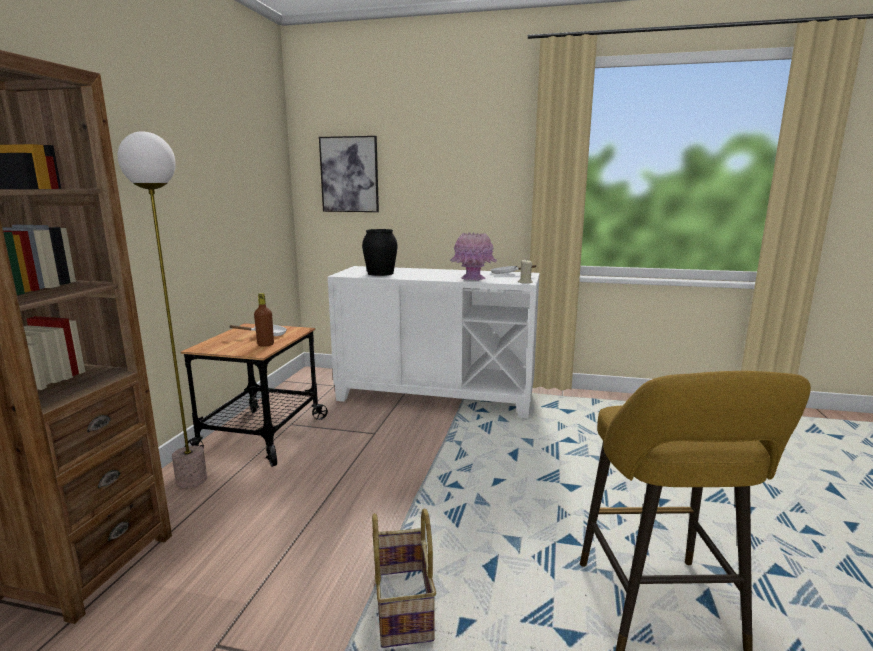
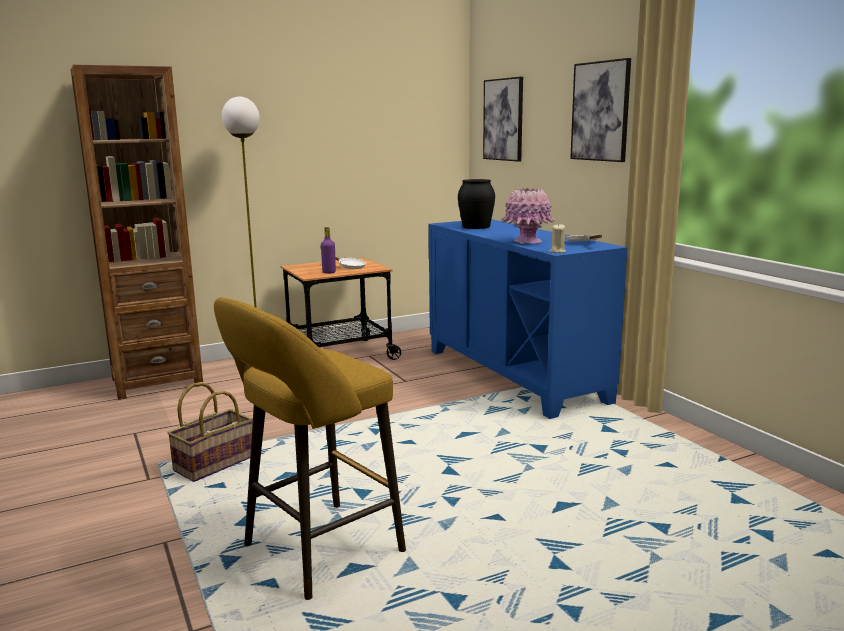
camera: 50 degrees right, 0 degrees up
brown bottle [254,293,274,347] -> purple bottle [321,227,336,274]
white cabinet [328,266,540,418] -> blue cabinet [429,219,627,419]
none -> picture [570,58,631,162]

